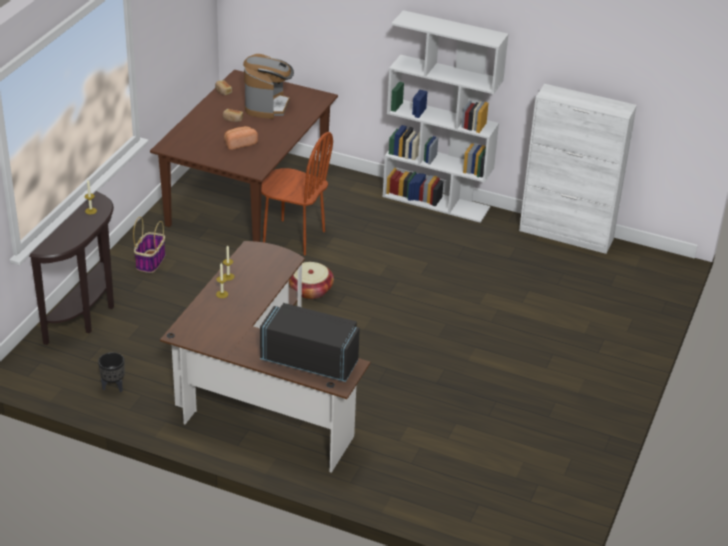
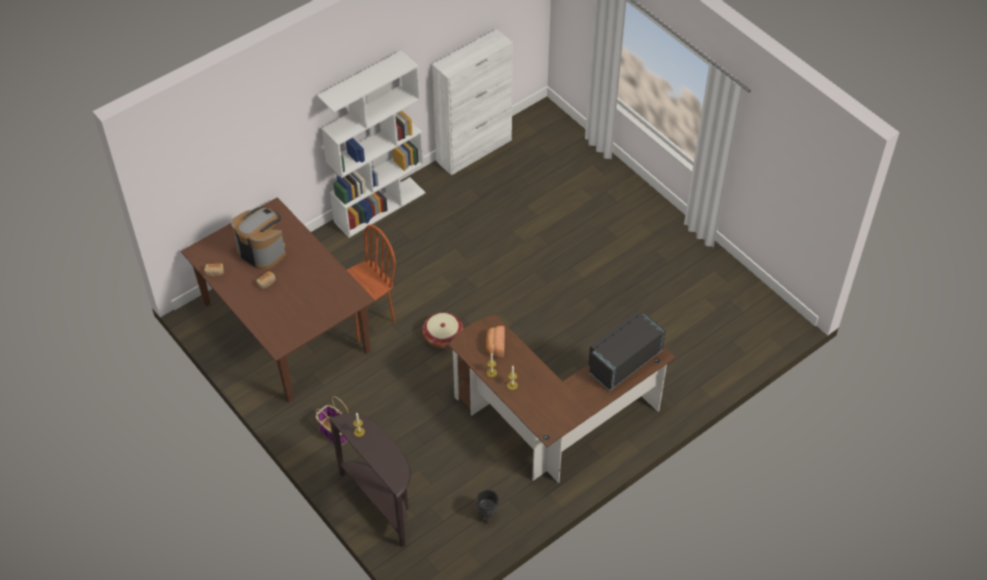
camera: 60 degrees left, 15 degrees up
bread [224,126,258,150] -> bread moved to [486,326,505,358]

